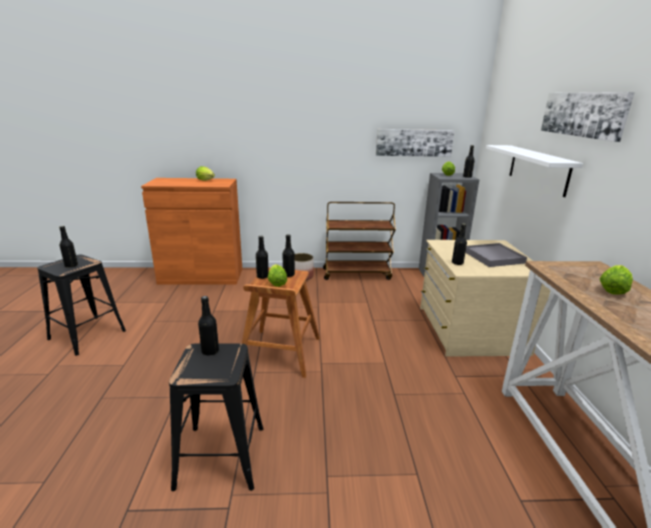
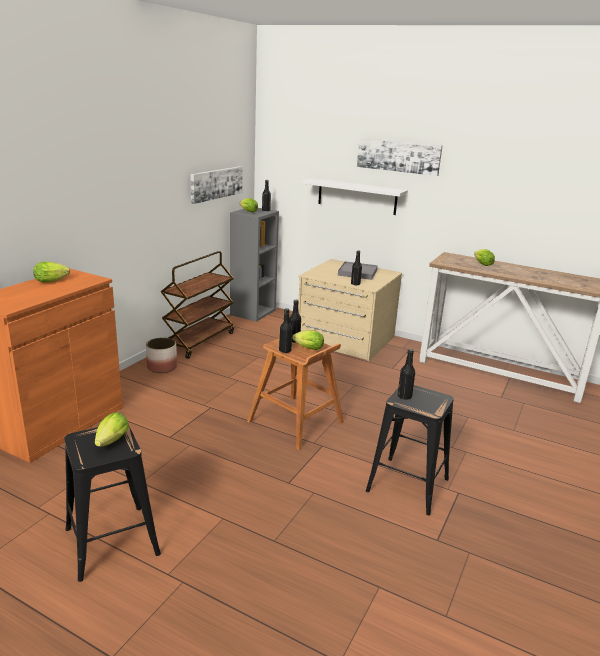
camera: 60 degrees left, 0 degrees up
black bottle [59,226,78,268] -> lettuce [95,412,129,447]

